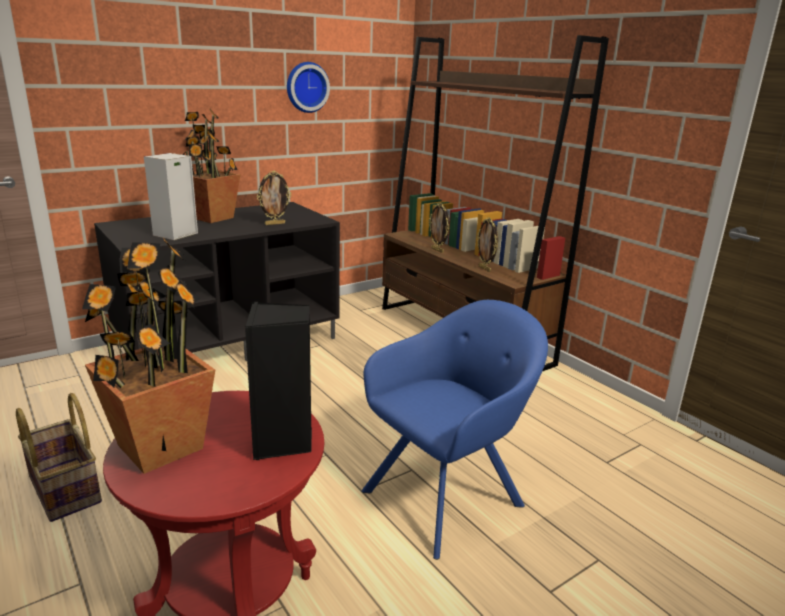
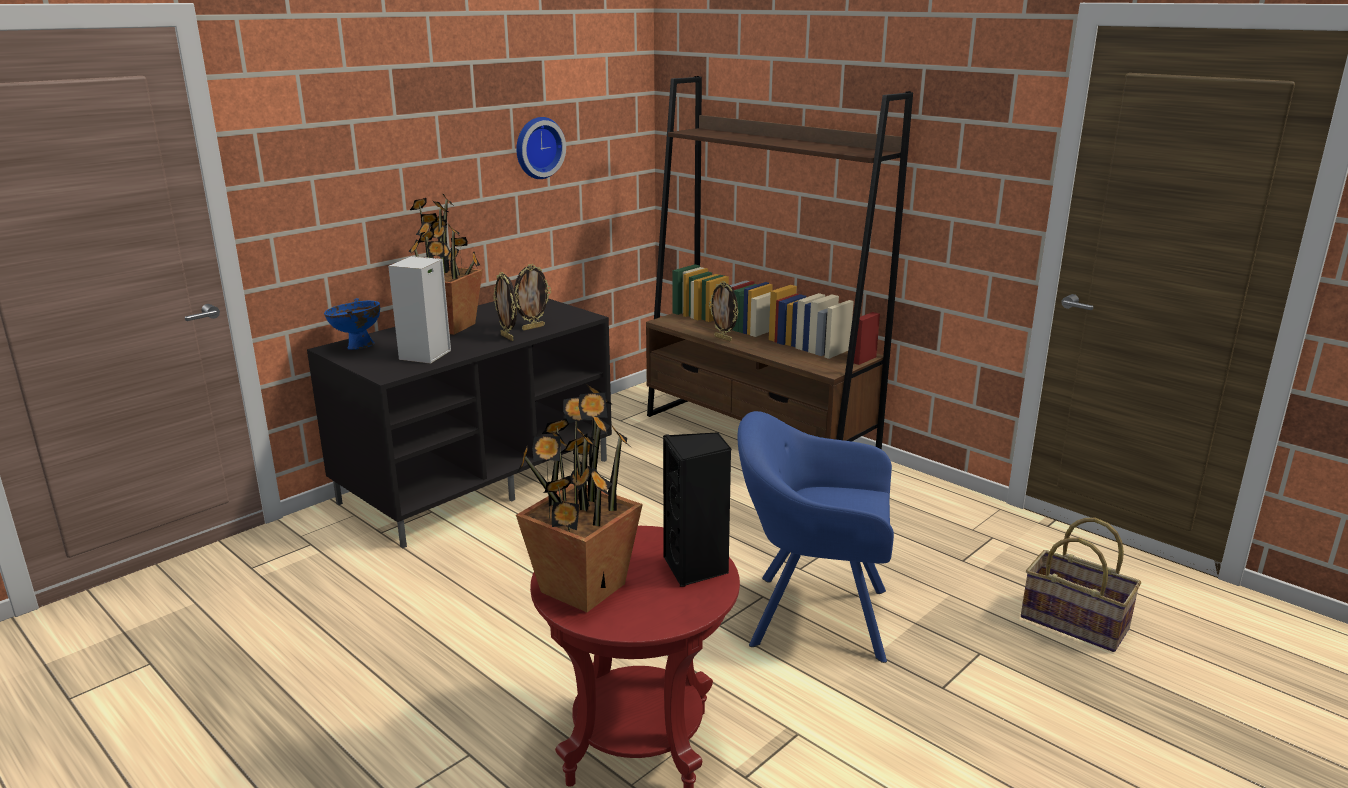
camera: 10 degrees left, 0 degrees up
basket [16,393,102,522] -> basket moved to [1021,518,1141,652]
blue armchair [361,300,548,560] -> blue armchair turned 120 degrees counterclockwise [737,411,894,663]
picture frame [477,217,498,272] -> picture frame moved to [493,272,517,341]
none -> blue bowl [324,298,380,350]

